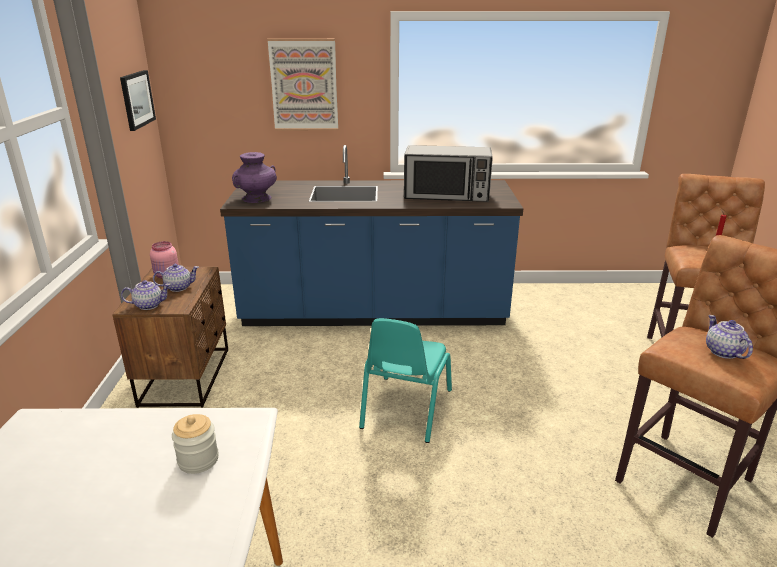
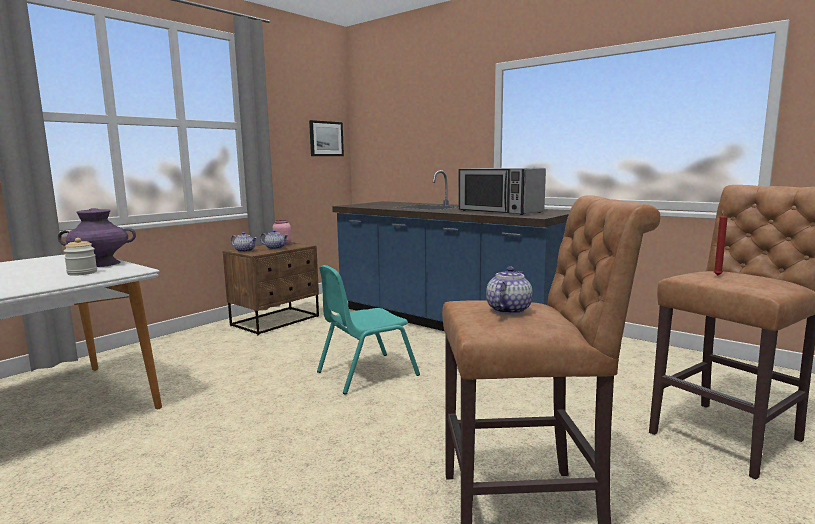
camera: 40 degrees right, 15 degrees down
purple vase [232,152,277,203] -> purple vase moved to [58,208,136,267]
picture [267,39,338,130] -> none

